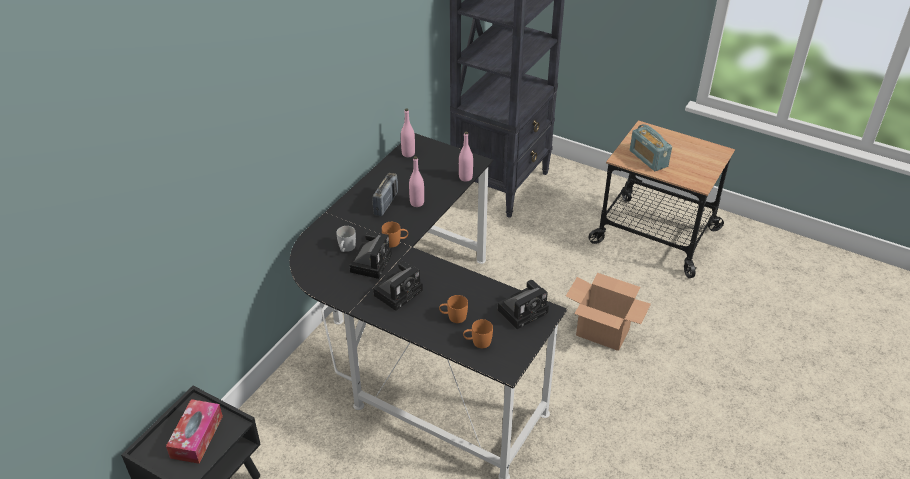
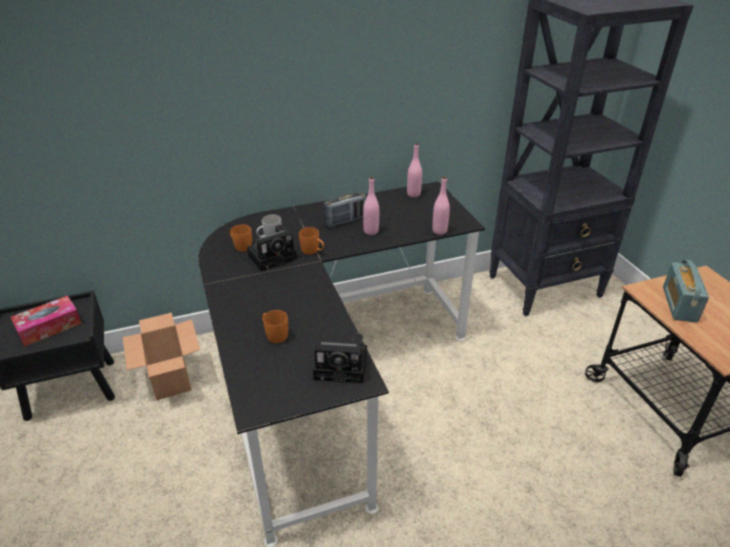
camera: 40 degrees right, 5 degrees down
camera [373,261,423,311] -> none
orange mug [463,319,493,348] -> orange mug moved to [230,224,252,252]
cardboard box [566,273,651,351] -> cardboard box moved to [123,313,200,400]

